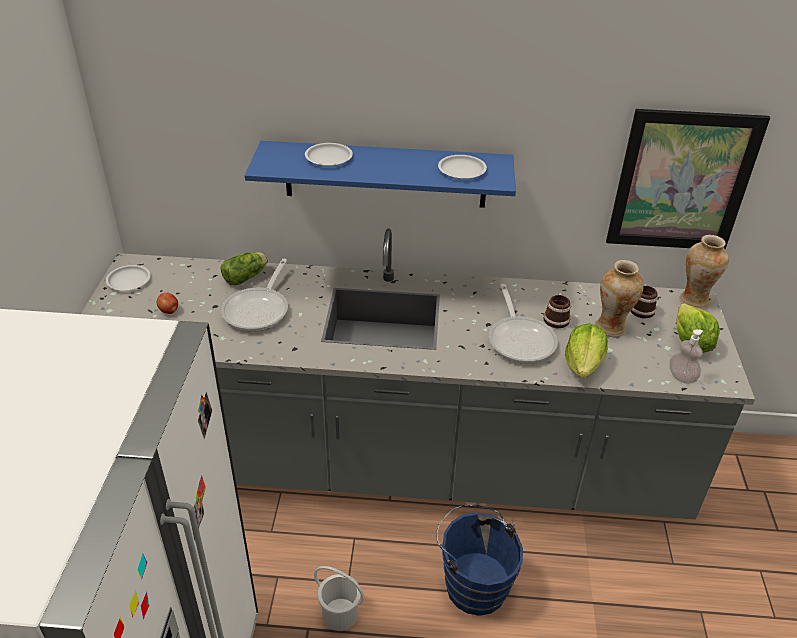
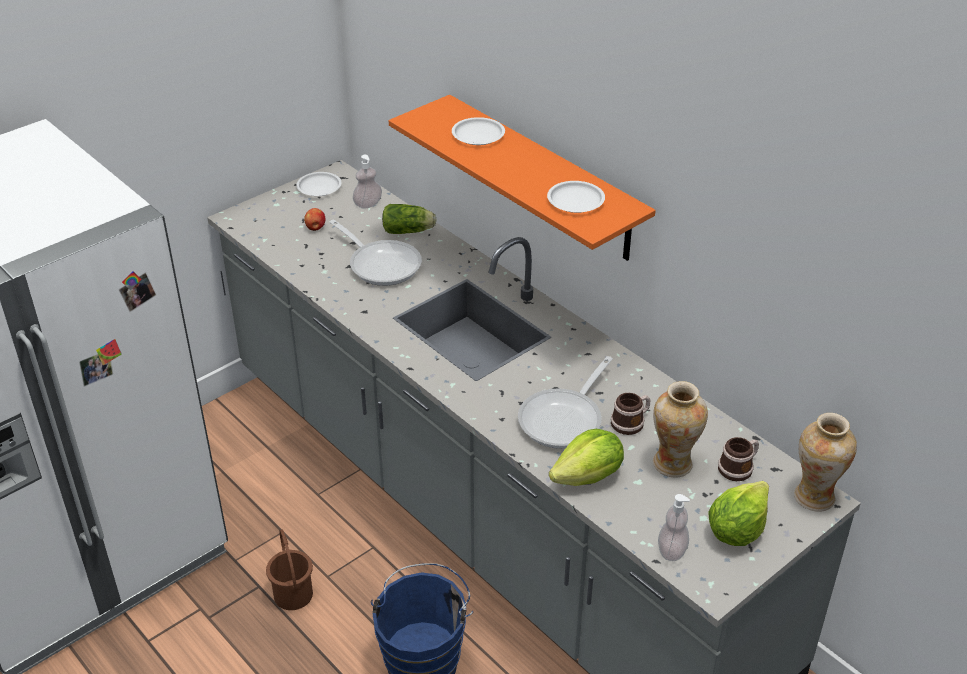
camera: 45 degrees right, 0 degrees up
frying pan [221,259,288,332] -> frying pan turned 105 degrees counterclockwise [330,220,422,286]
blue shelf [244,141,516,208] -> orange shelf [389,95,656,261]
white bucket [314,566,364,631] -> brown bucket [266,529,313,610]
picture [606,109,770,249] -> none
none -> soap dispenser [353,155,382,209]

